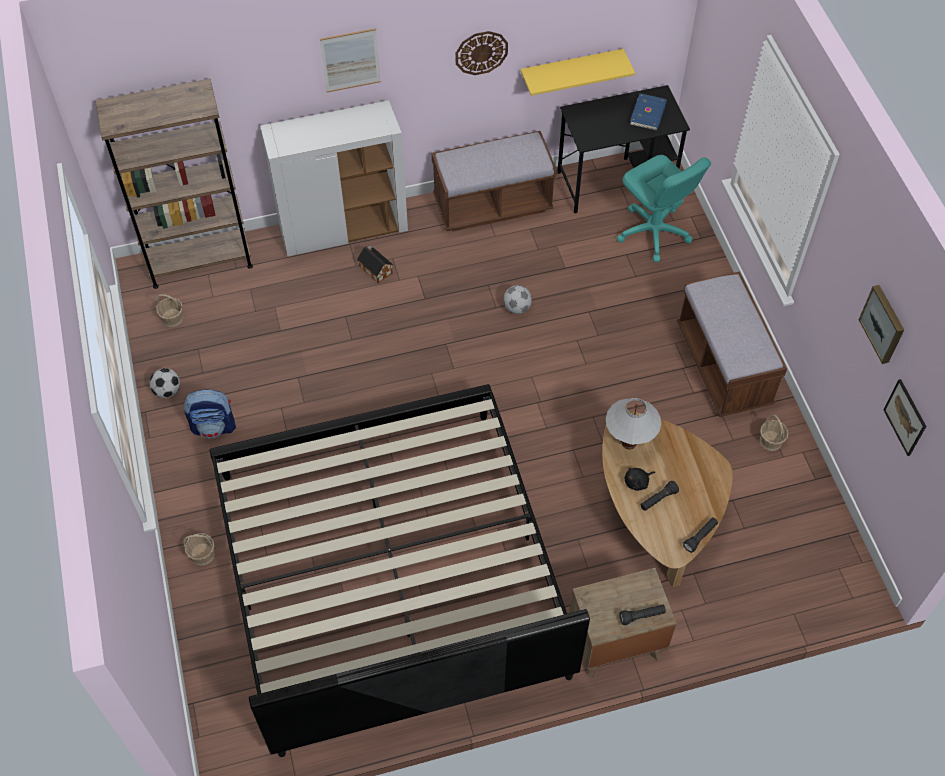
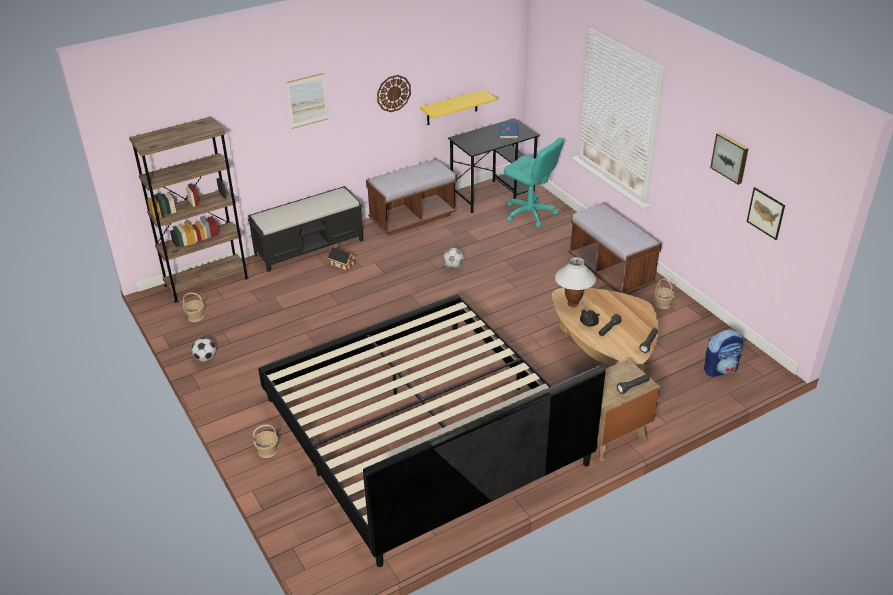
camera: 15 degrees left, 20 degrees down
backpack [184,389,236,438] -> backpack moved to [704,329,743,377]
white cabinet [260,100,408,257] -> black bench [248,186,364,272]

